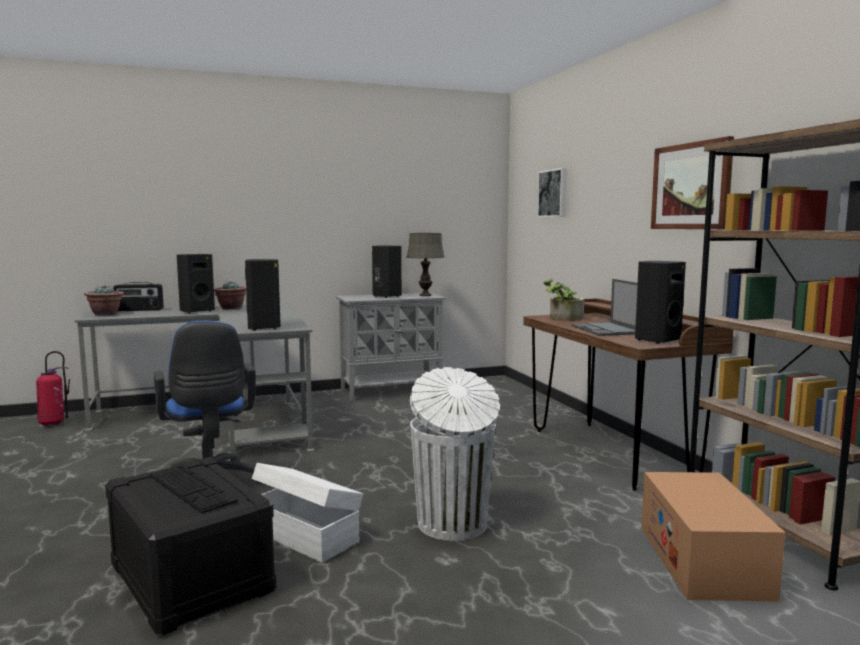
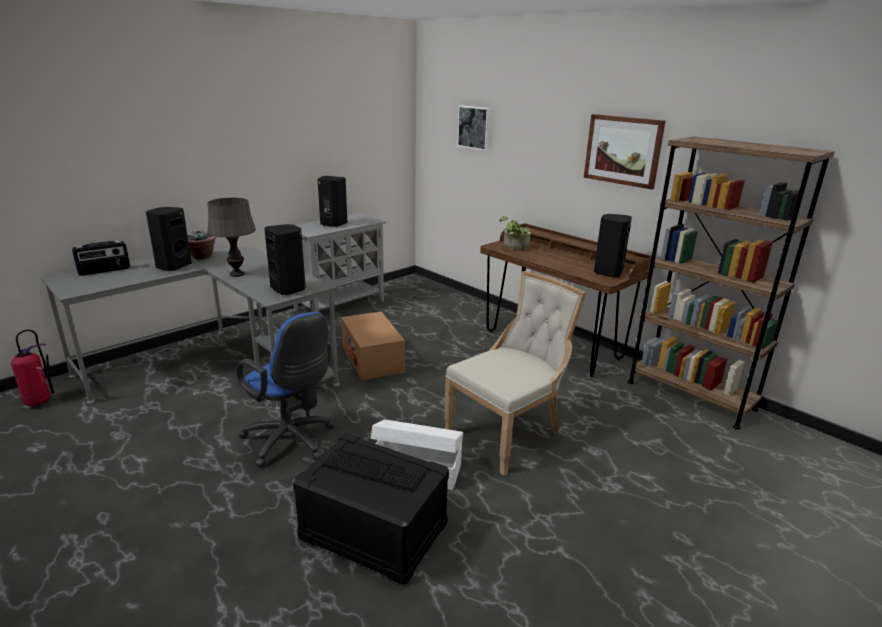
camera: 25 degrees left, 15 degrees up
potted plant [84,285,124,315] -> none
grey table lamp [406,233,445,296] -> grey table lamp moved to [207,198,256,277]
white trash can [410,367,500,541] -> beige chair [444,271,586,476]
laptop [571,279,638,336] -> none
cardboard box [641,472,786,601] -> cardboard box moved to [341,311,405,381]

